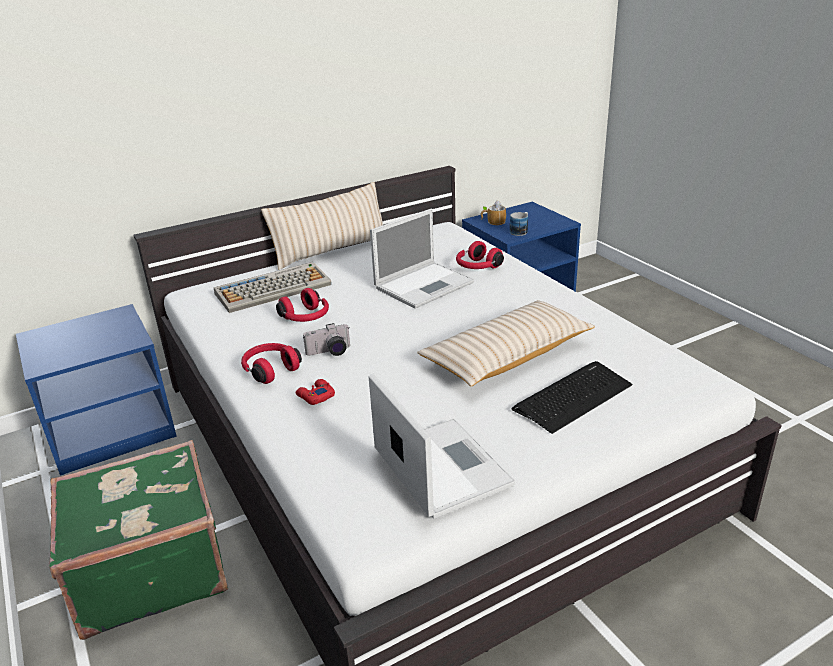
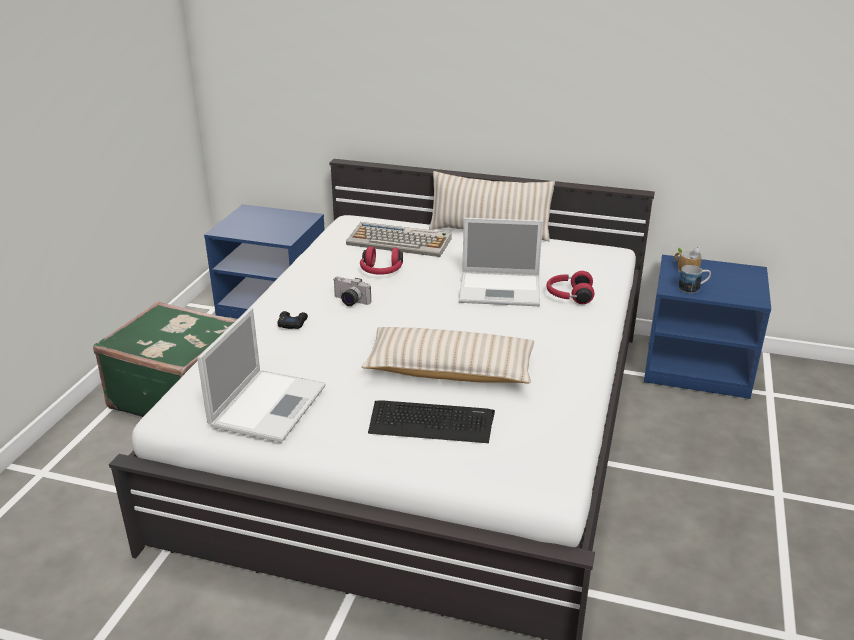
camera: 45 degrees right, 0 degrees up
red headphones [241,343,302,384] -> none
red game controller [296,379,335,405] -> black game controller [277,311,308,329]

